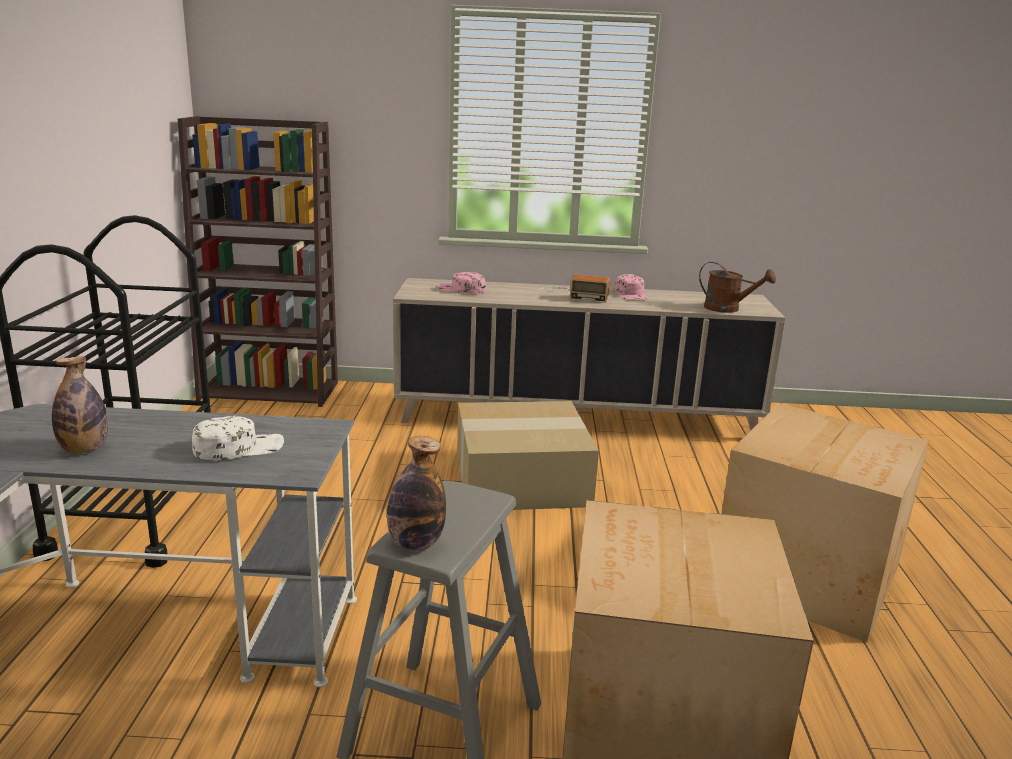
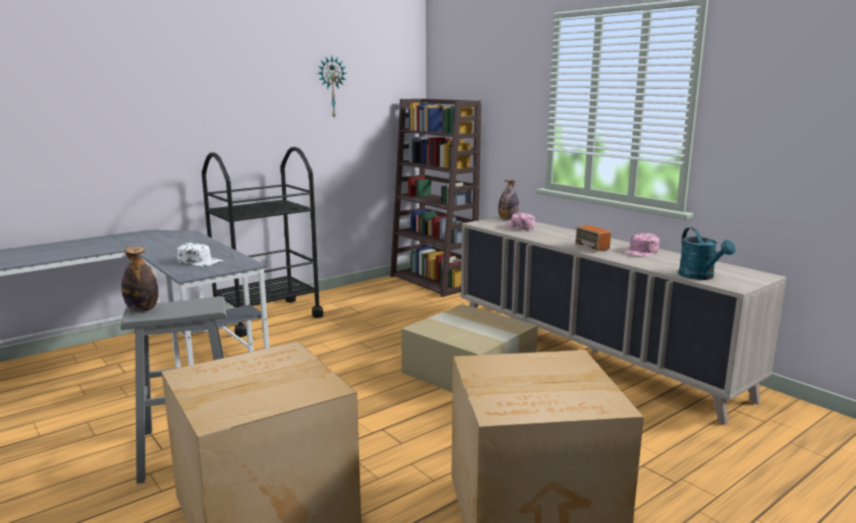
camera: 50 degrees right, 5 degrees down
bottle [52,356,108,453] -> bottle moved to [498,180,519,220]
brown watering can [699,262,776,313] -> turquoise watering can [678,227,736,280]
none -> wall clock [318,57,347,117]

